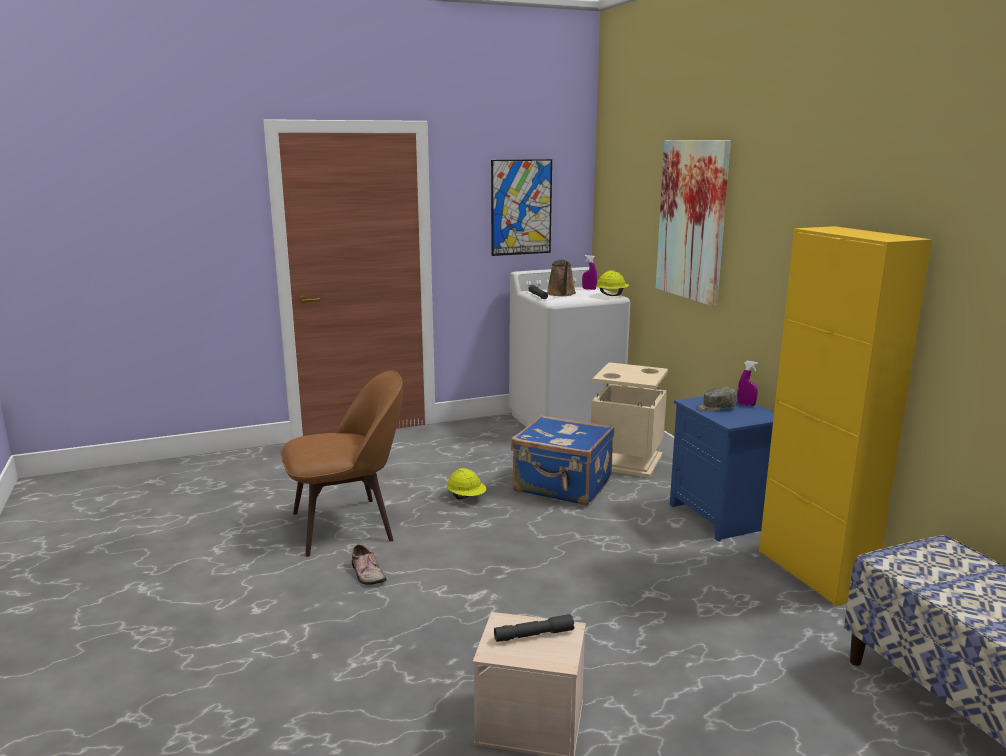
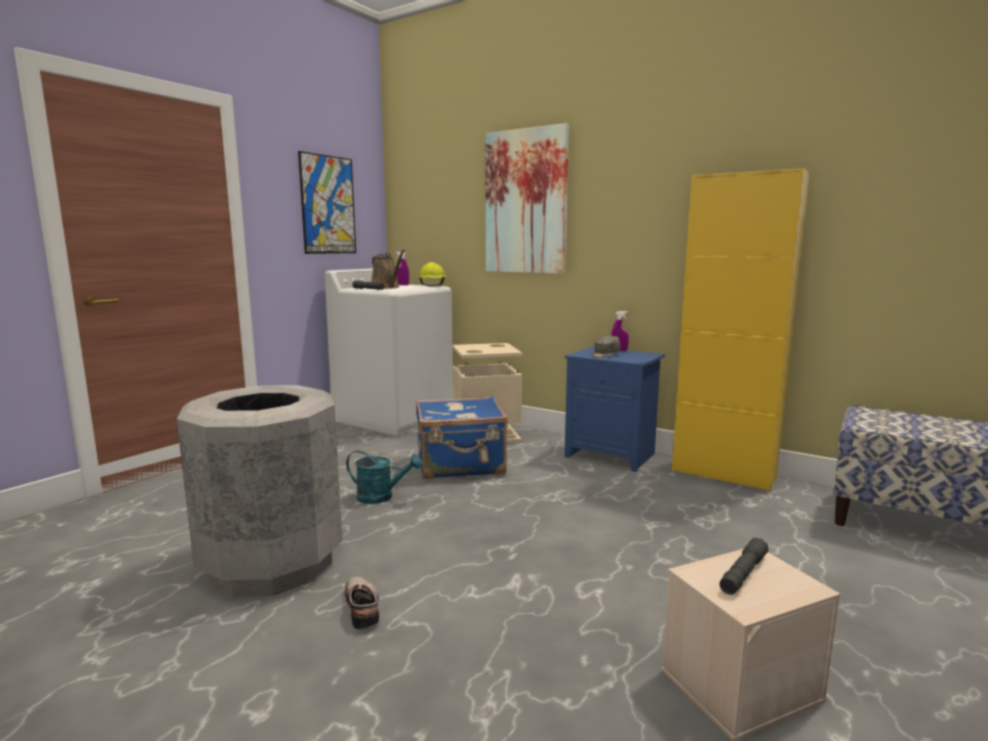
camera: 35 degrees left, 5 degrees down
brown chair [280,370,403,557] -> grey trash can [177,385,343,597]
shoe [352,544,386,585] -> shoe turned 135 degrees counterclockwise [345,576,379,629]
yellow hard hat [447,468,486,499] -> turquoise watering can [346,451,422,504]

